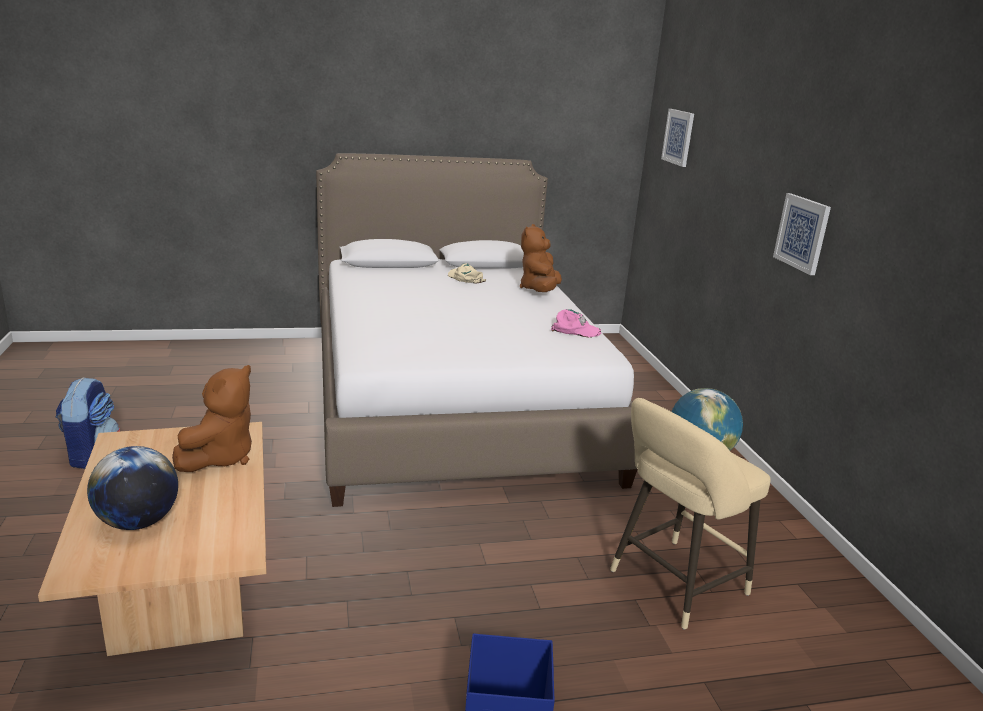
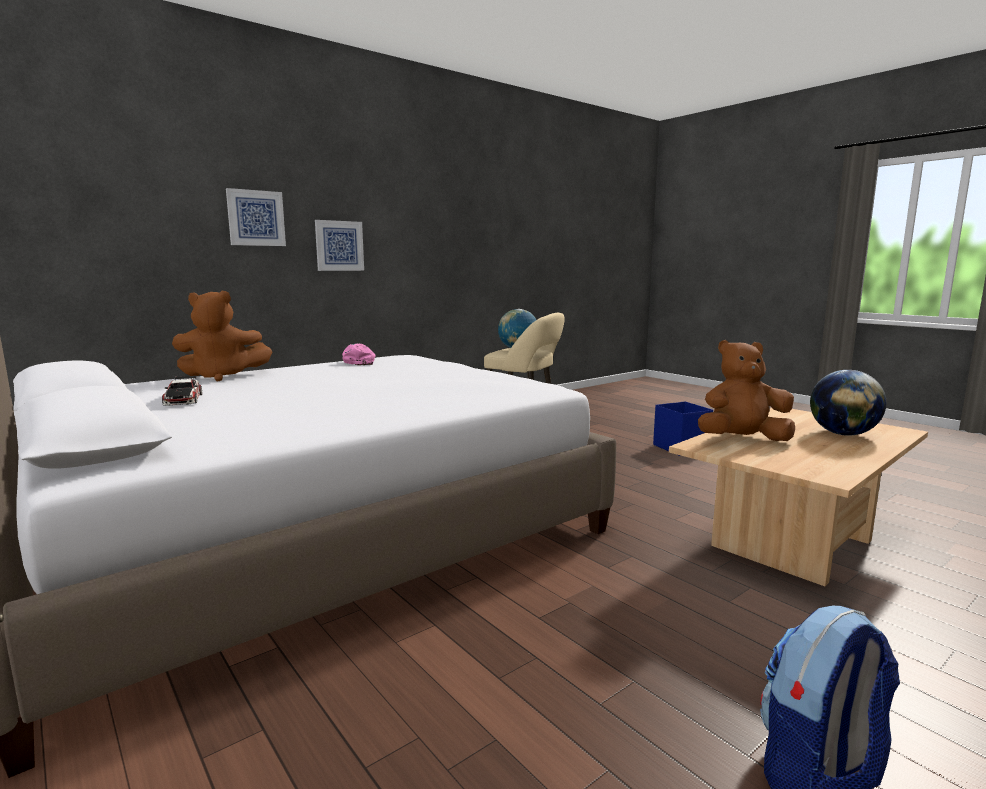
camera: 115 degrees left, 10 degrees down
beige cap [448,263,487,283] -> toy car [162,376,202,406]
picture [661,109,694,167] -> picture moved to [226,188,286,246]

